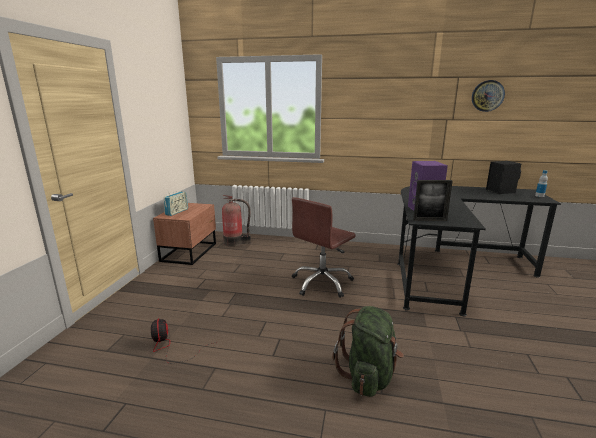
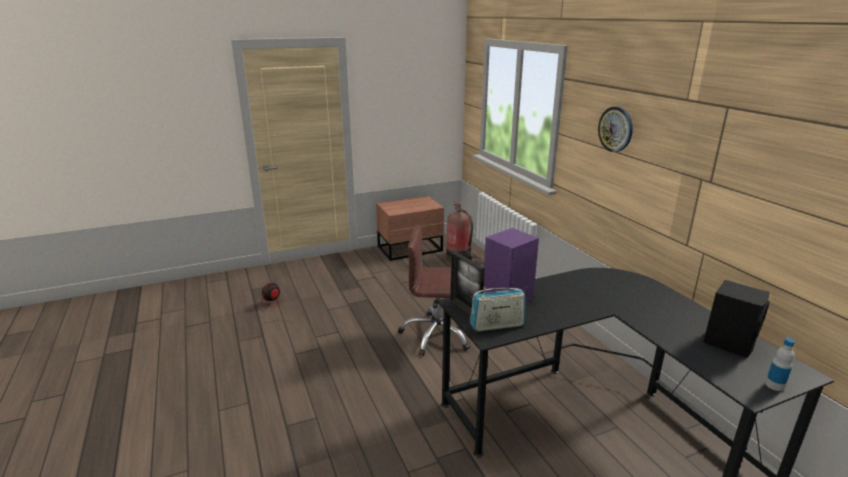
camera: 55 degrees right, 5 degrees up
radio [164,191,188,216] -> radio moved to [470,287,526,332]
green backpack [332,306,404,397] -> none
wall clock [472,80,505,112] -> wall clock moved to [598,106,633,152]

